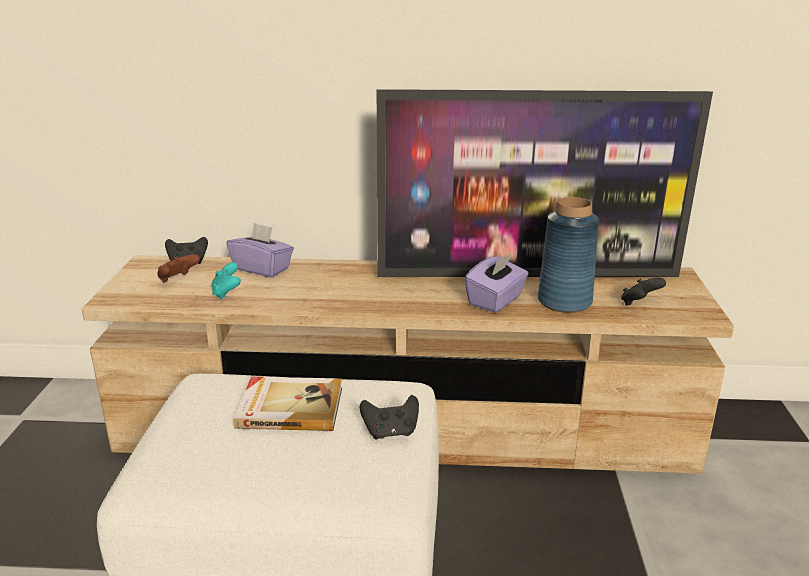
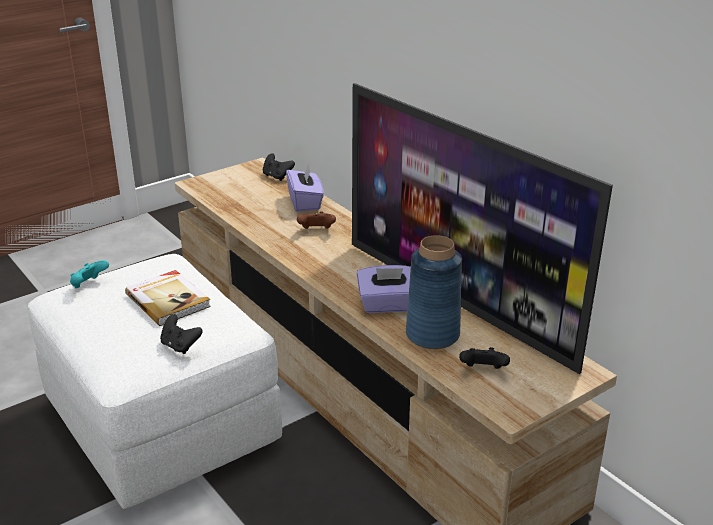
camera: 50 degrees right, 5 degrees up
brown game controller [157,254,200,283] -> brown game controller moved to [297,211,336,229]
turquoise game controller [212,262,241,299] -> turquoise game controller moved to [70,260,109,288]

